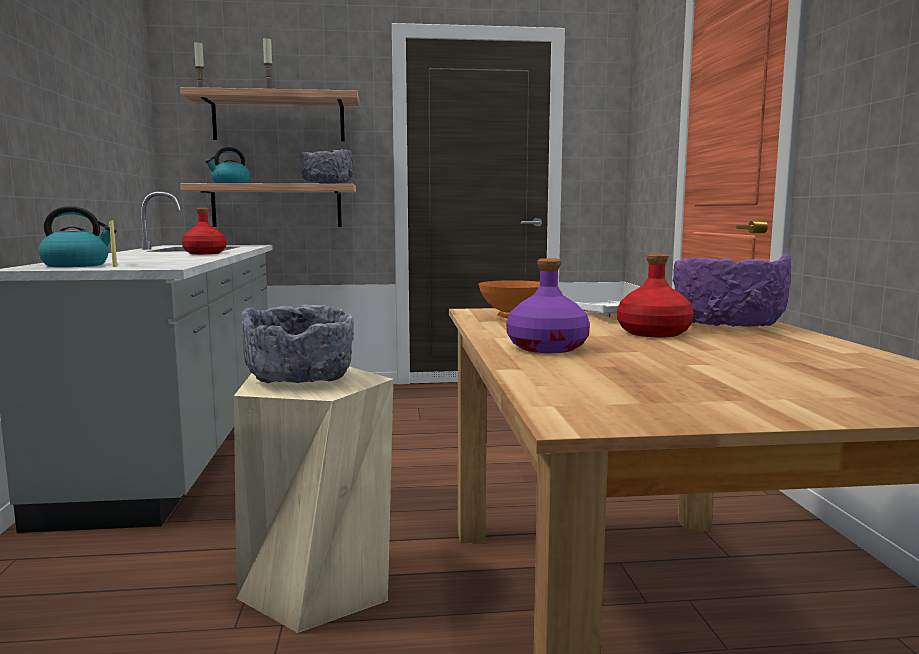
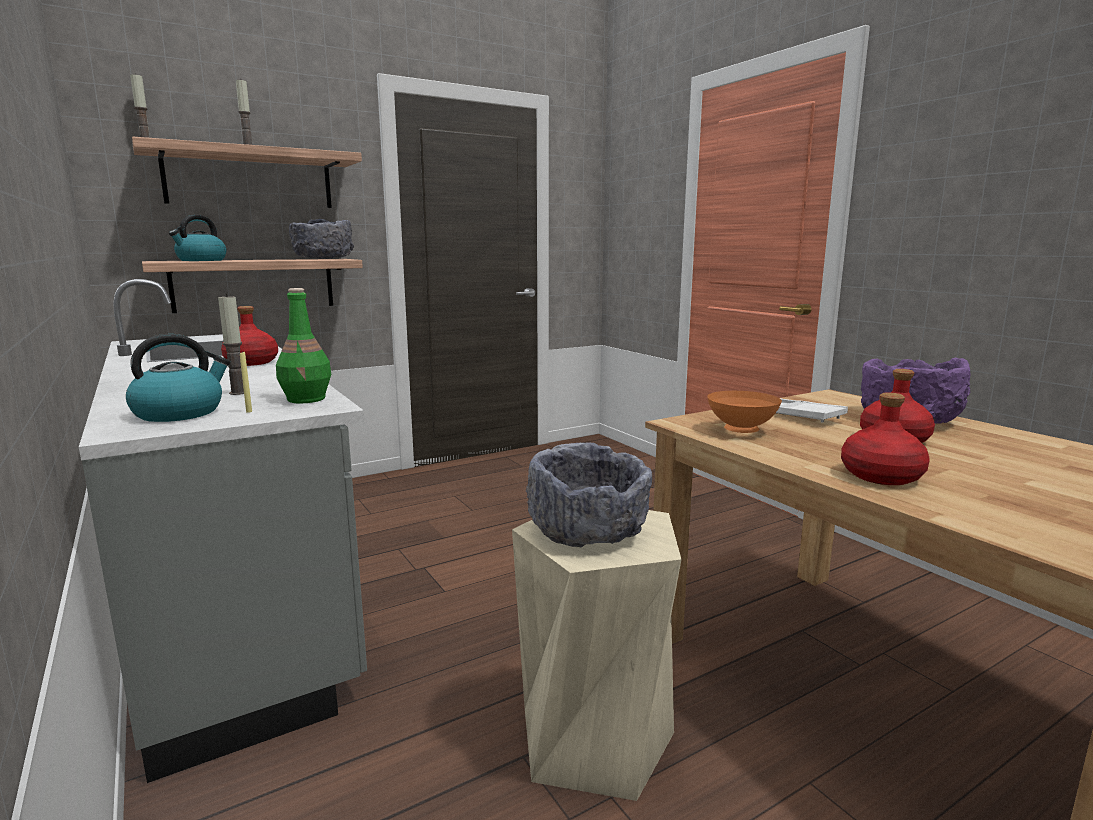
camera: 25 degrees left, 5 degrees up
purple bottle [506,258,590,353] -> red bottle [841,392,930,485]
none -> candle [218,294,244,395]
none -> green bottle [276,288,331,403]

